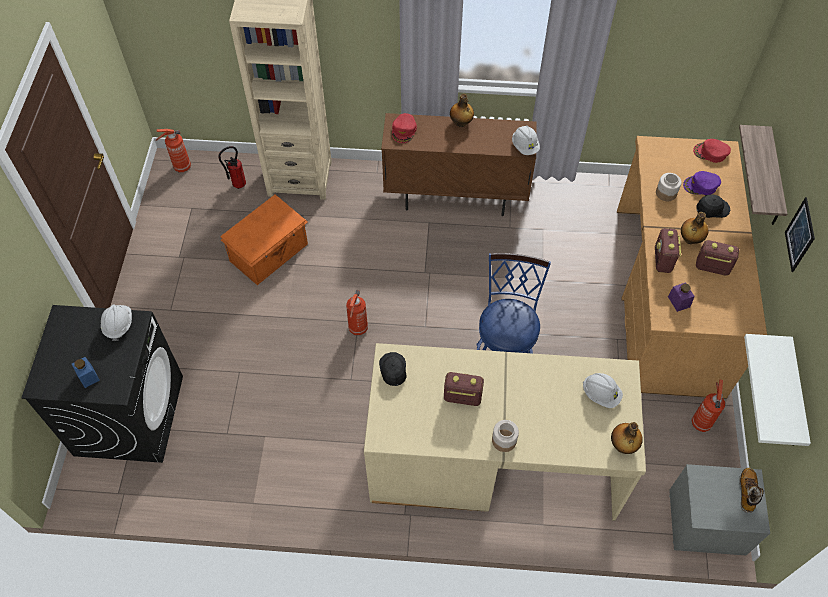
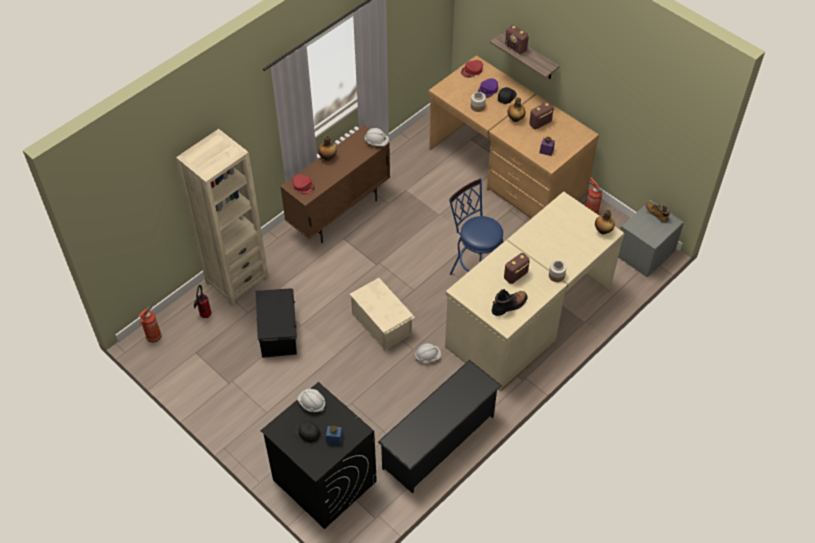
camera: 50 degrees left, 5 degrees down
orange storage box [220,195,308,285] -> black storage box [256,288,297,358]
fire extinguisher [346,290,368,335] -> beige storage box [349,278,415,351]
black cap [379,352,407,386] -> black cap moved to [293,421,321,443]
white hard hat [583,373,623,408] -> white hard hat moved to [415,343,441,363]
radio [655,228,681,273] -> radio moved to [505,25,529,54]
white shelf [744,334,811,446] -> none
picture [785,197,815,272] -> none
none -> black shoe rack [378,360,502,493]
none -> black boot [492,289,527,316]

